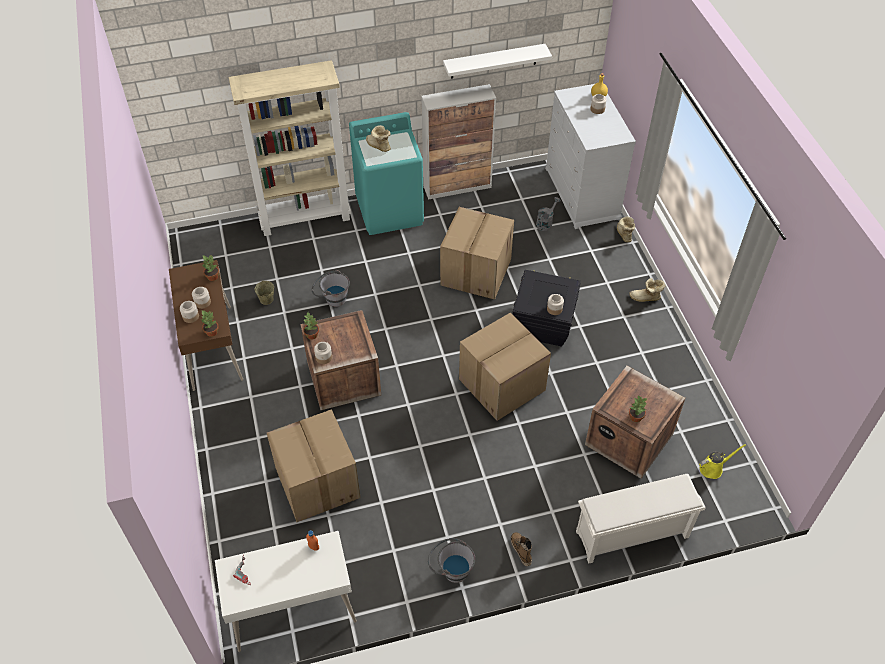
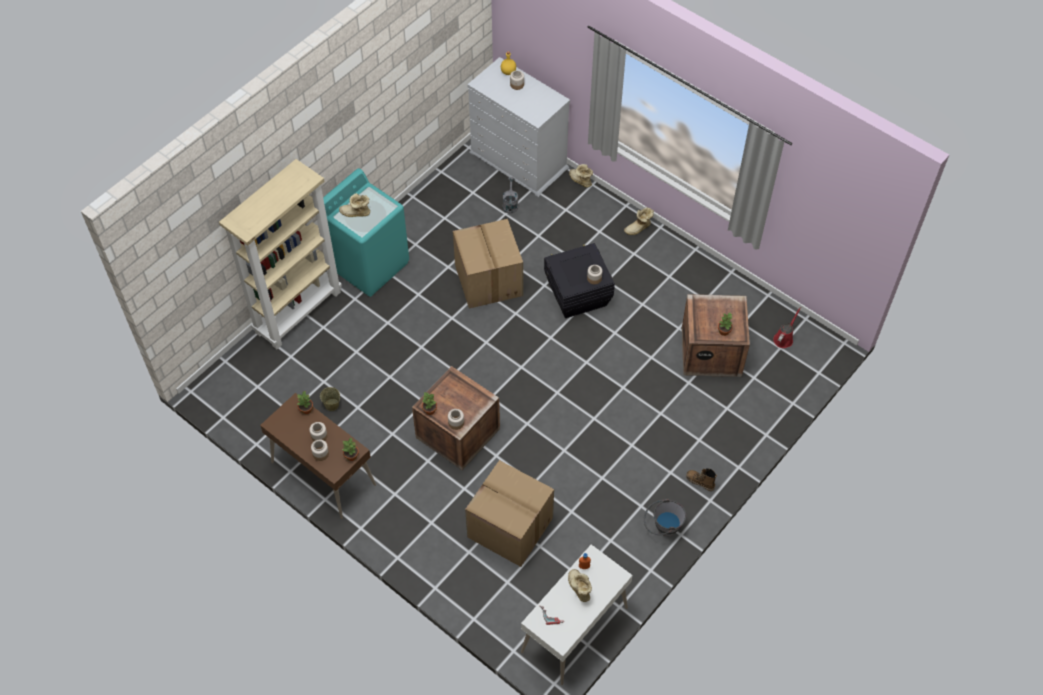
camera: 35 degrees left, 5 degrees up
grey bucket [312,270,350,307] -> none
cabinet [421,84,496,200] -> none
white shelf [443,44,552,78] -> none
cardboard box [459,312,551,421] -> none
white shoe rack [576,474,706,564] -> none
yellow watering can [699,444,746,479] -> red watering can [773,307,801,348]
none -> boot [568,569,592,602]

